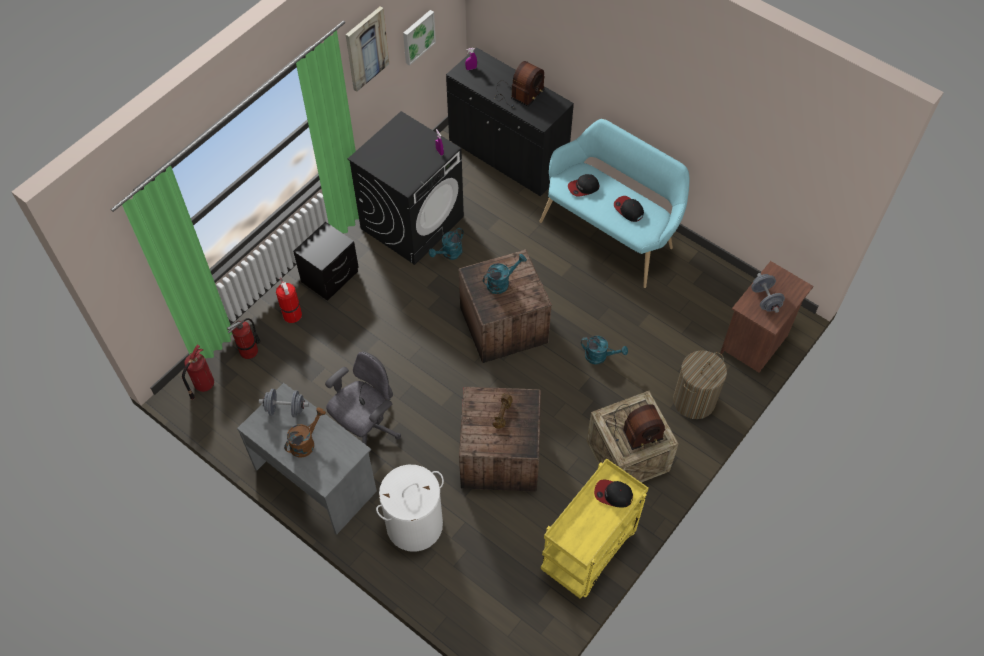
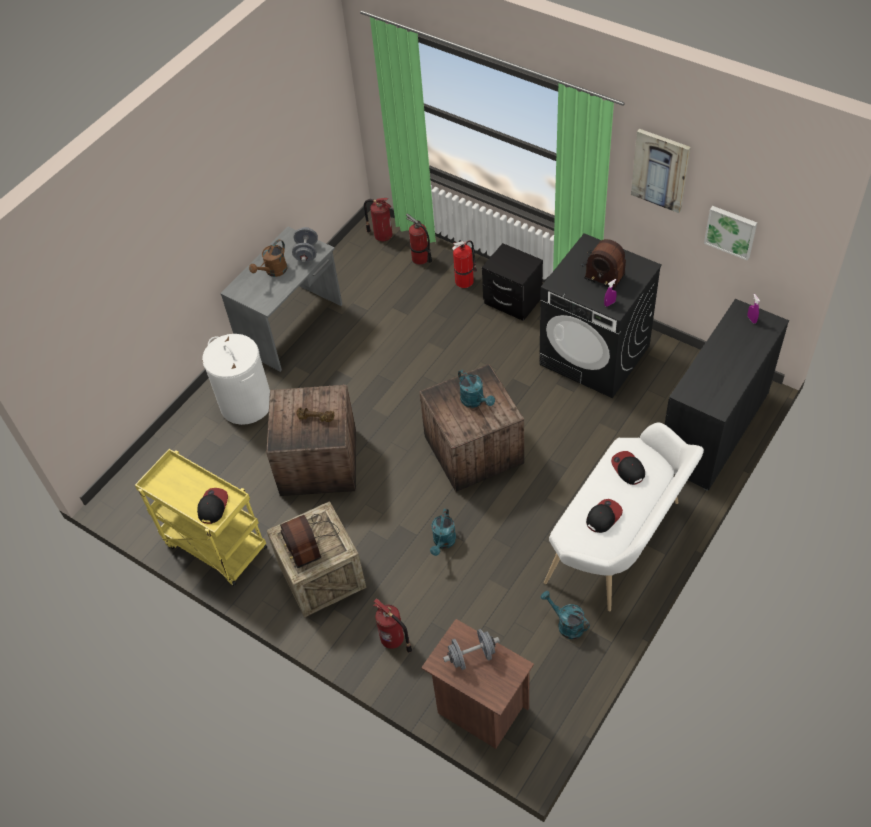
camera: 90 degrees right, 5 degrees down
brown watering can [284,408,326,458] -> brown watering can turned 90 degrees clockwise [249,239,287,277]
grey office chair [325,351,401,445] -> none
turquoise watering can [429,228,464,260] -> turquoise watering can moved to [541,591,590,639]
radio [495,61,545,108] -> radio moved to [581,239,626,290]
turquoise bench [539,119,689,288] -> white bench [544,423,704,611]
laundry basket [673,350,727,419] -> fire extinguisher [373,598,412,653]

